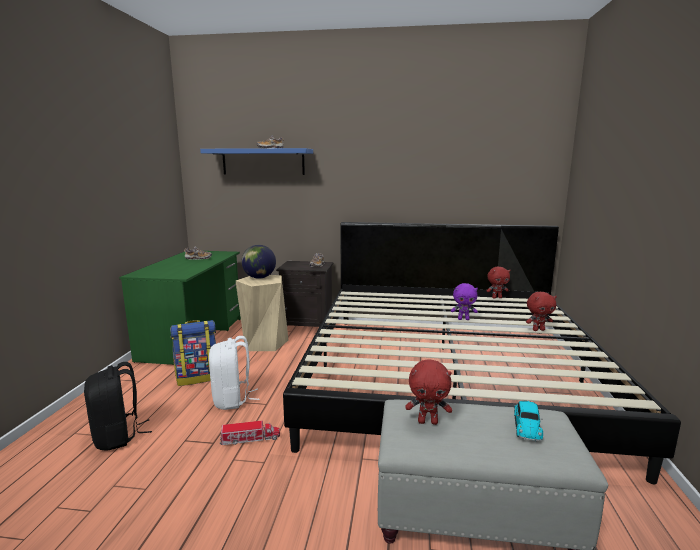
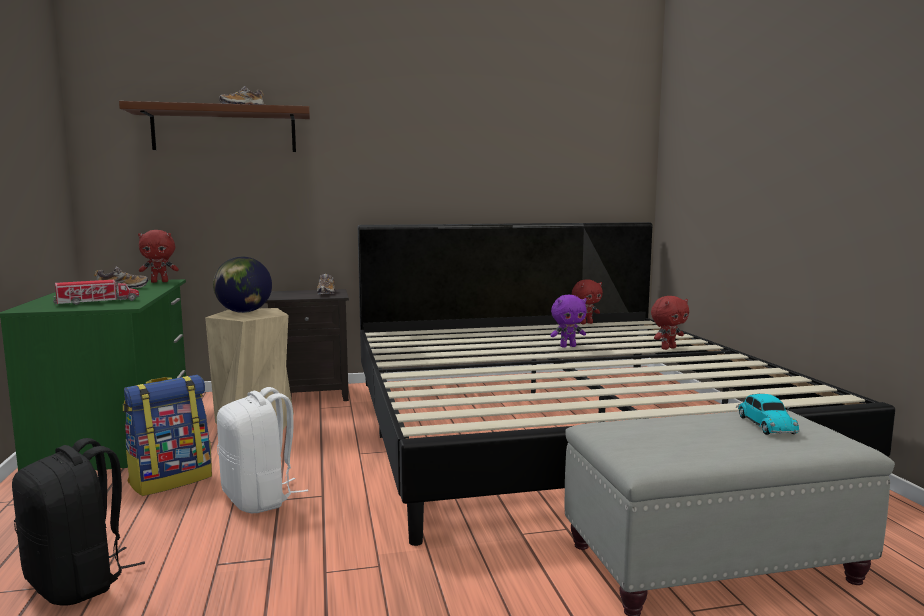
camera: 20 degrees left, 5 degrees down
blue shelf [200,148,313,175] -> brown shelf [119,101,310,152]
toy truck [220,421,280,445] -> toy truck moved to [53,280,139,305]
red plush toy [405,359,452,425] -> red plush toy moved to [138,230,179,283]

